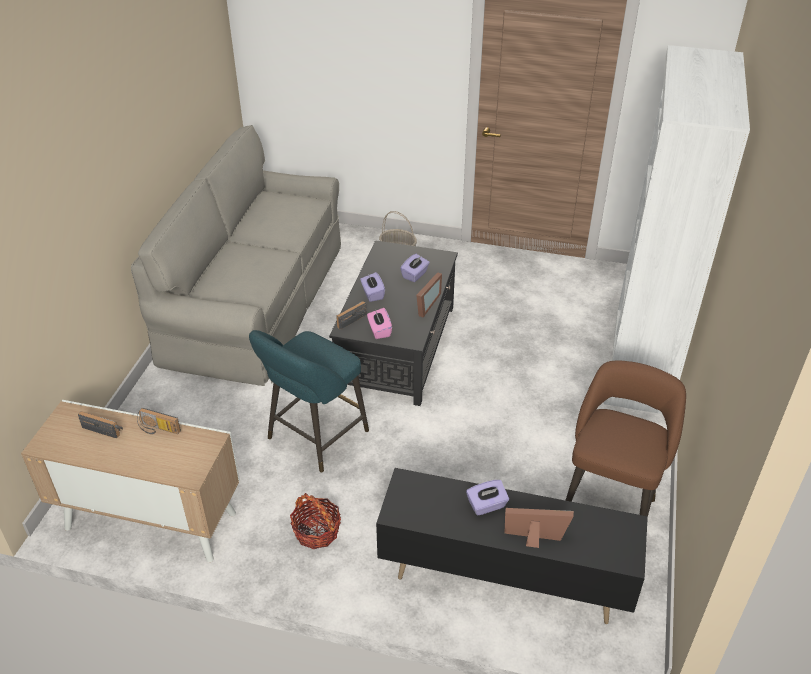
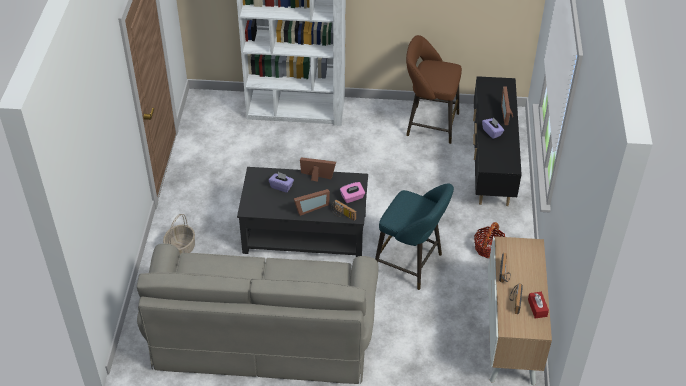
camera: 100 degrees left, 5 degrees up
purple tissue box [360,272,385,302] -> picture frame [294,189,330,216]
none -> red tissue box [528,292,549,318]

